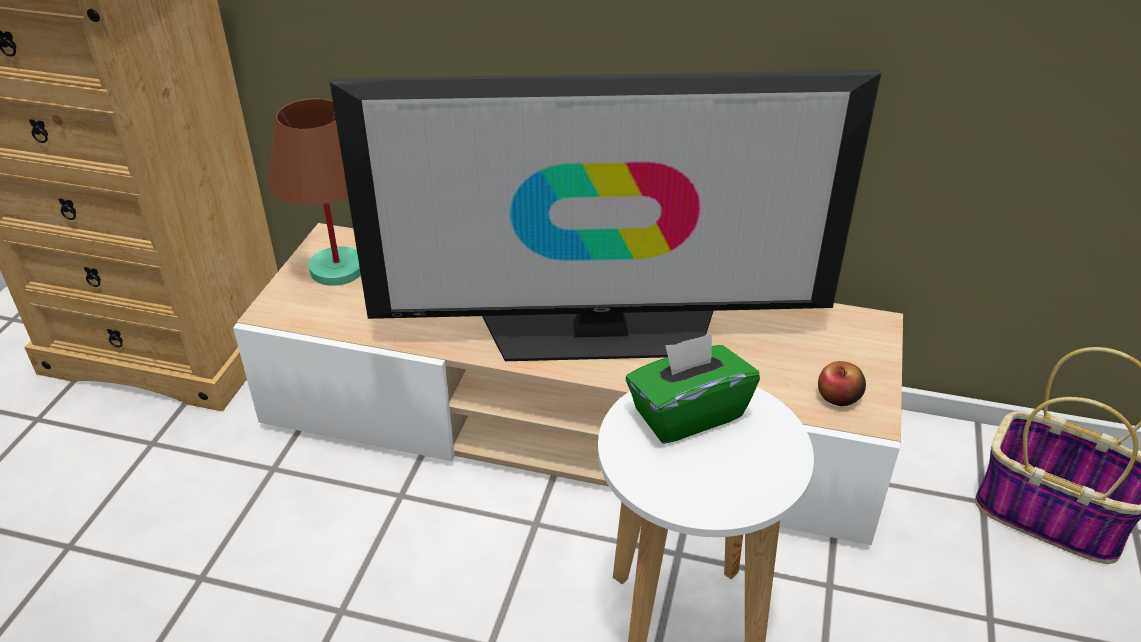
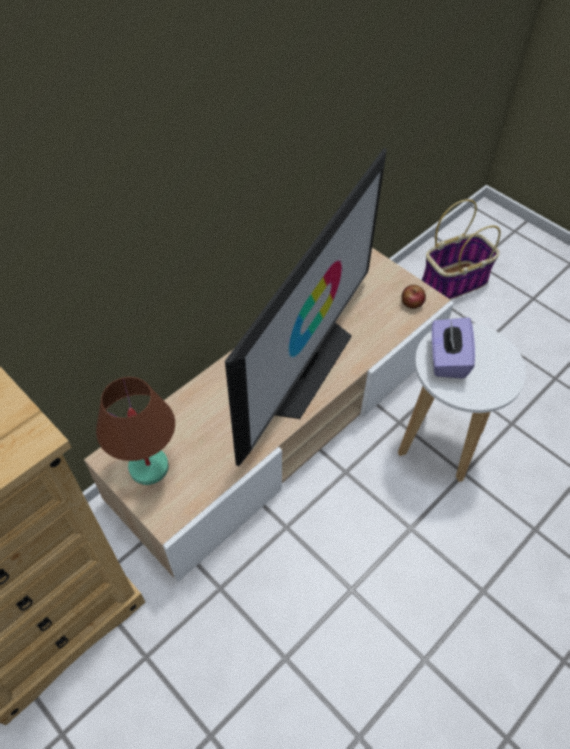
camera: 60 degrees left, 15 degrees up
green tissue box [626,333,760,444] -> purple tissue box [432,318,475,379]

